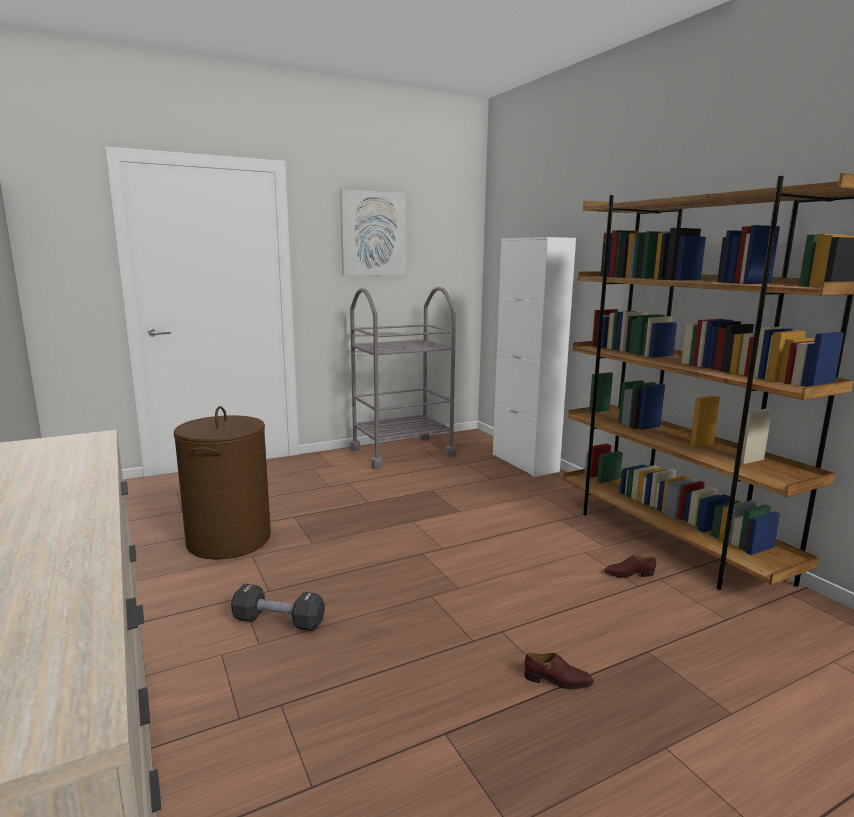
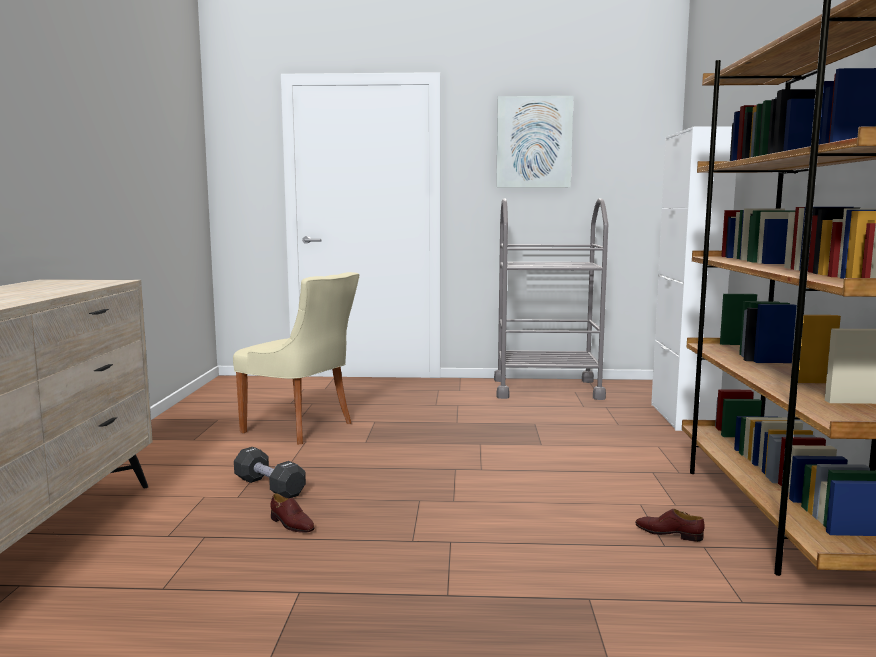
camera: 30 degrees right, 5 degrees down
brown laundry basket [174,406,271,560] -> beige chair [233,272,359,444]
brown shoe [525,652,594,689] -> brown shoe moved to [270,493,315,533]

